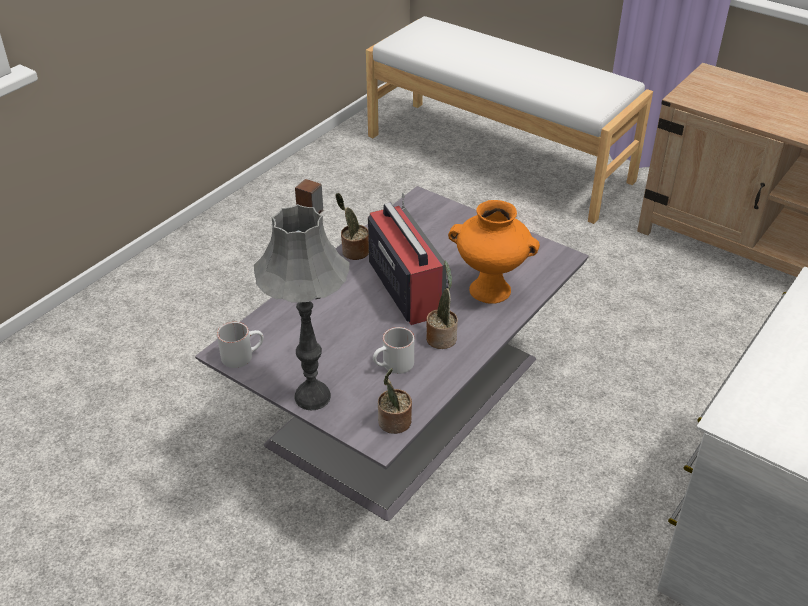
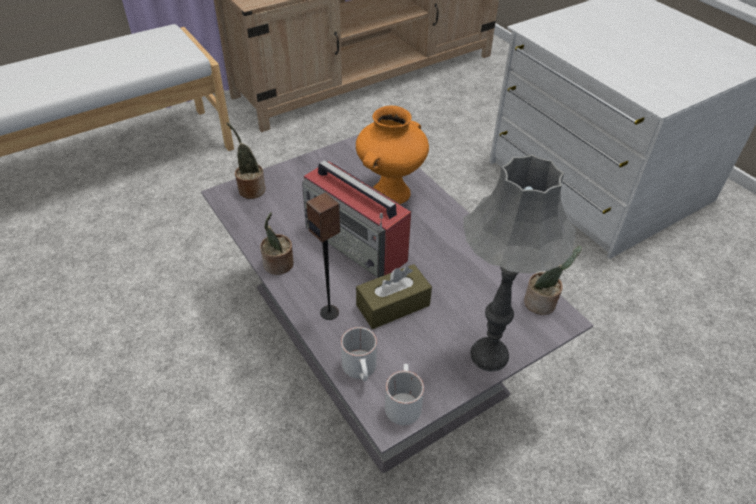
camera: 70 degrees left, 5 degrees up
radio [368,193,448,325] -> radio turned 135 degrees counterclockwise [302,160,411,278]
white mug [373,327,414,374] -> white mug moved to [341,327,377,381]
potted plant [426,260,458,349] -> potted plant moved to [226,122,266,199]
none -> brown tissue box [356,264,432,329]

